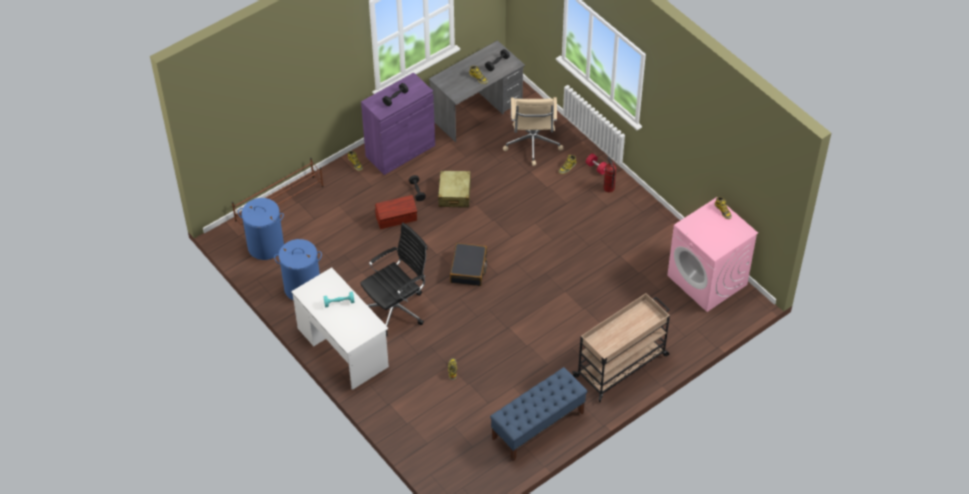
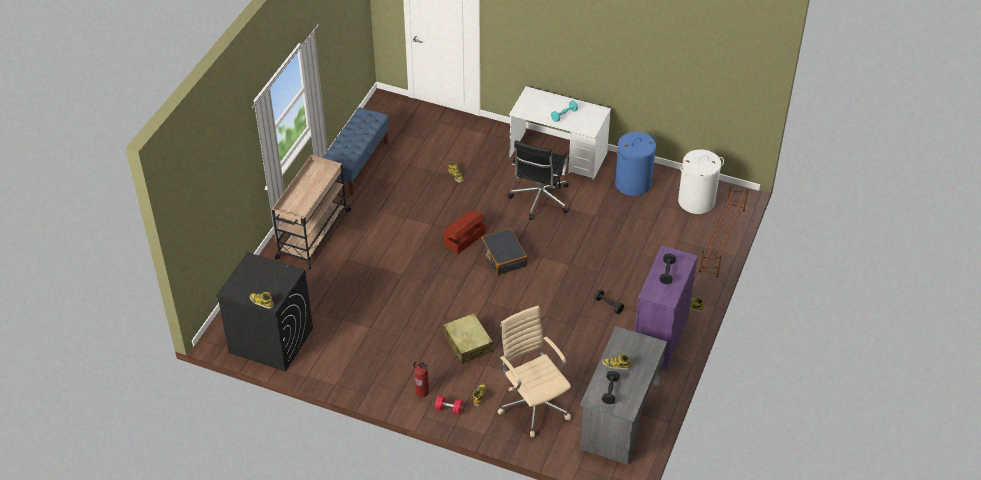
camera: 150 degrees right, 5 degrees down
blue laundry basket [238,198,284,260] -> white laundry basket [678,149,724,214]
brown storage box [375,195,417,229] -> brown storage box moved to [442,211,485,254]
beige suitcase [438,171,471,208] -> beige suitcase moved to [443,313,493,364]
pink washing machine [667,197,758,312] -> black washing machine [216,252,313,372]

